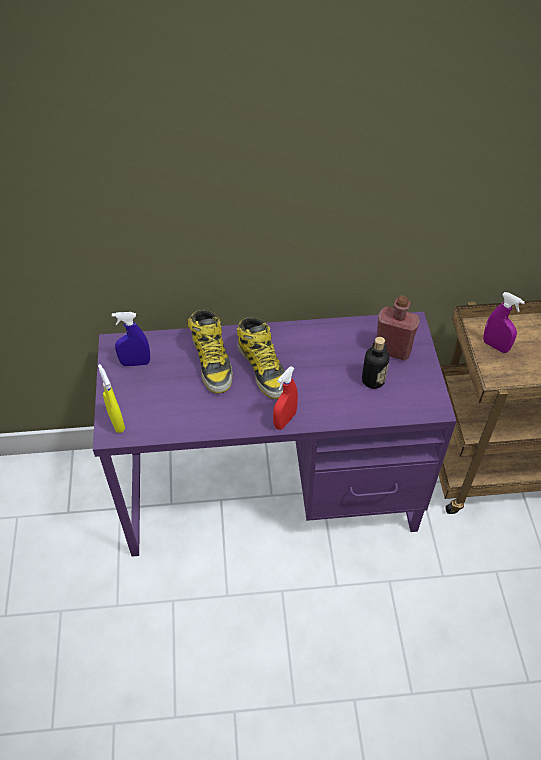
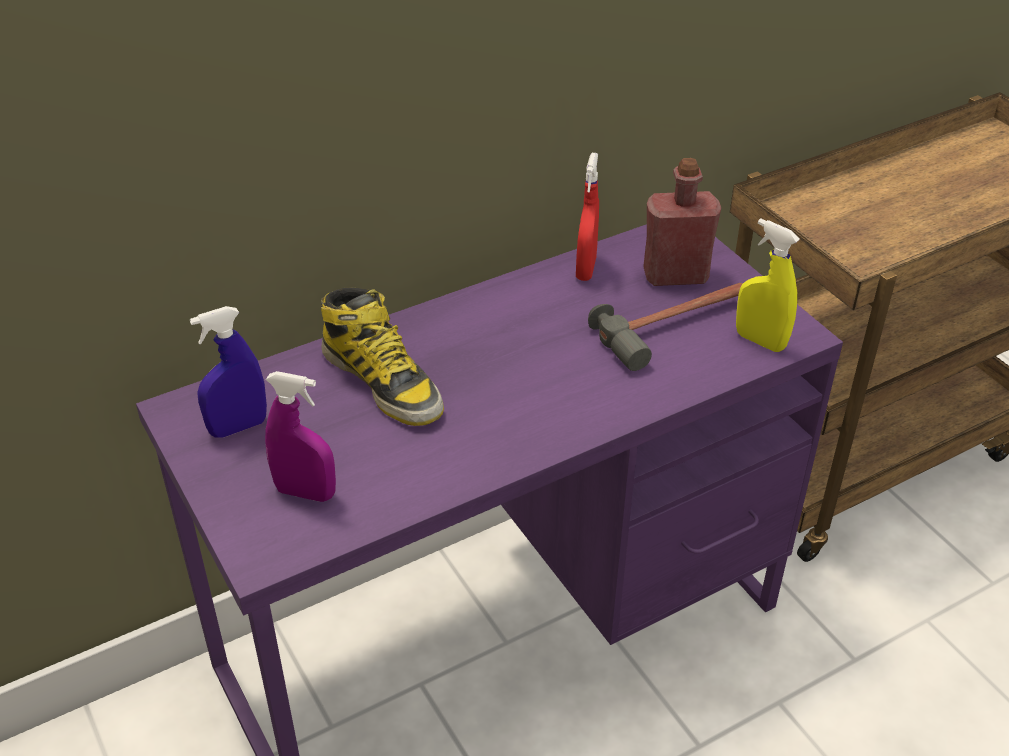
camera: 25 degrees left, 10 degrees down
yellow spray bottle [98,364,125,433] -> yellow spray bottle moved to [736,218,800,352]
boot [237,317,285,399] -> none
red spray bottle [273,366,298,430] -> red spray bottle moved to [576,153,599,281]
bottle [362,337,389,389] -> hammer [588,283,742,371]
purple spray bottle [483,292,525,353] -> purple spray bottle moved to [265,371,336,502]

